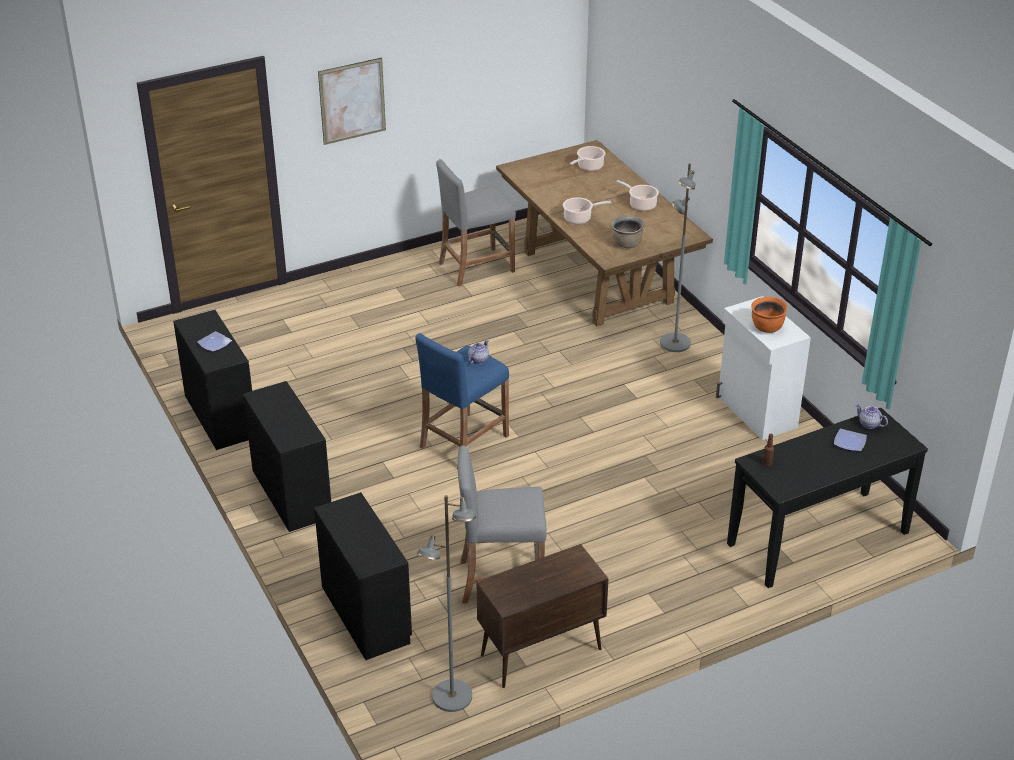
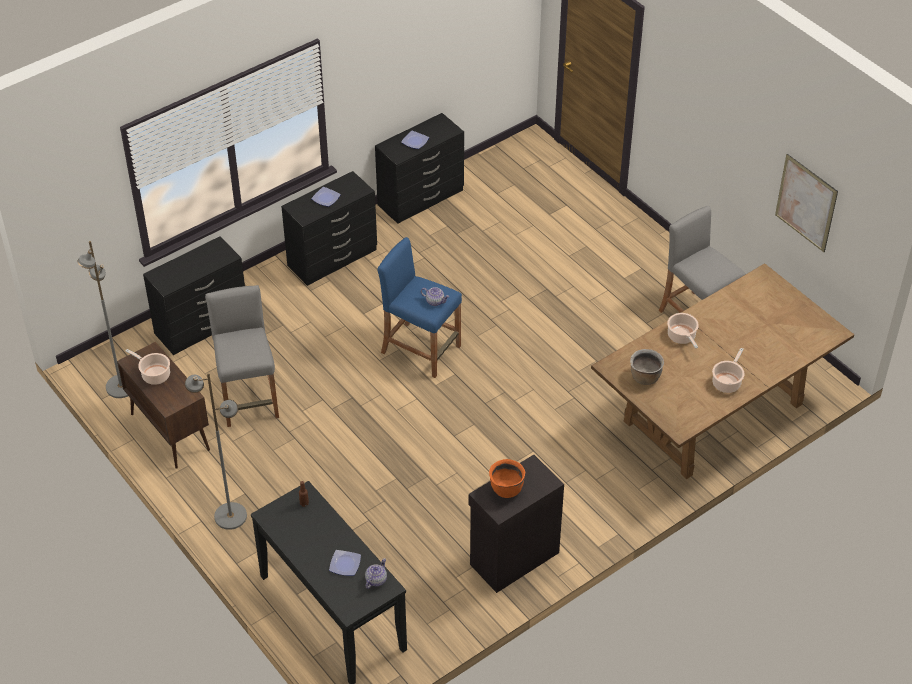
camera: 80 degrees right, 10 degrees up
picture [318,58,386,145] -> picture moved to [775,154,838,252]
cooking pot [570,146,605,171] -> cooking pot moved to [126,349,170,385]
grey floor lamp [660,163,696,352] -> grey floor lamp moved to [185,373,247,530]
white cabinet [716,296,811,440] -> black cabinet [469,455,564,593]
none -> plate [311,187,341,207]

